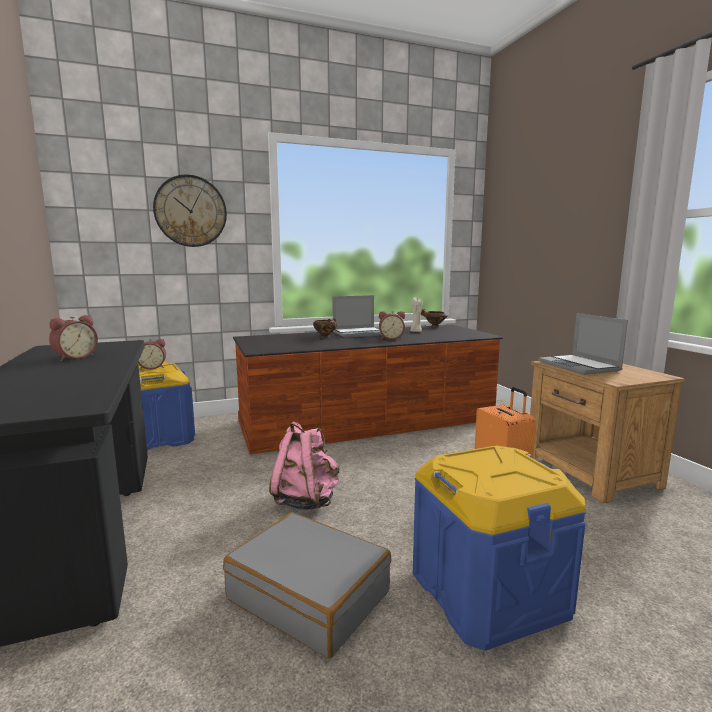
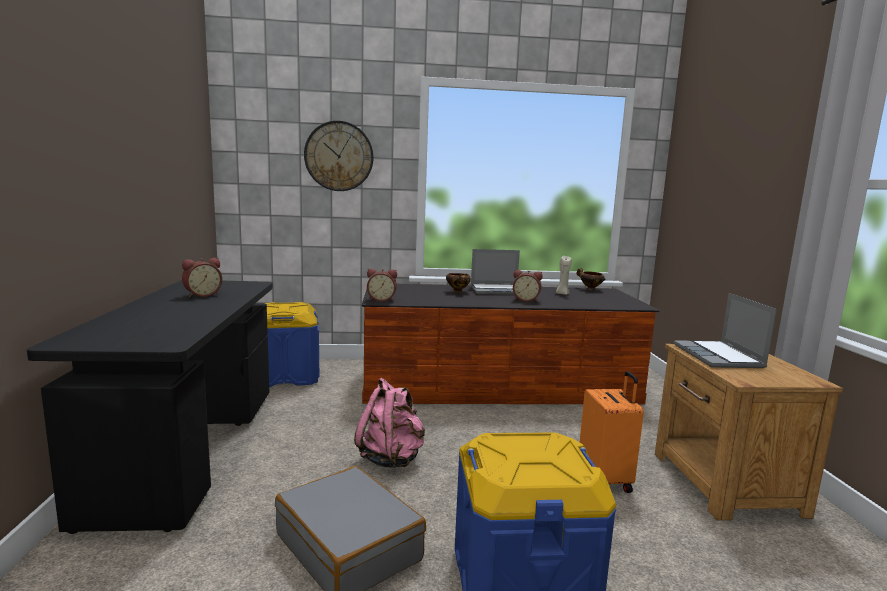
camera: 15 degrees right, 0 degrees up
alarm clock [138,339,166,370] -> alarm clock moved to [367,269,397,302]

